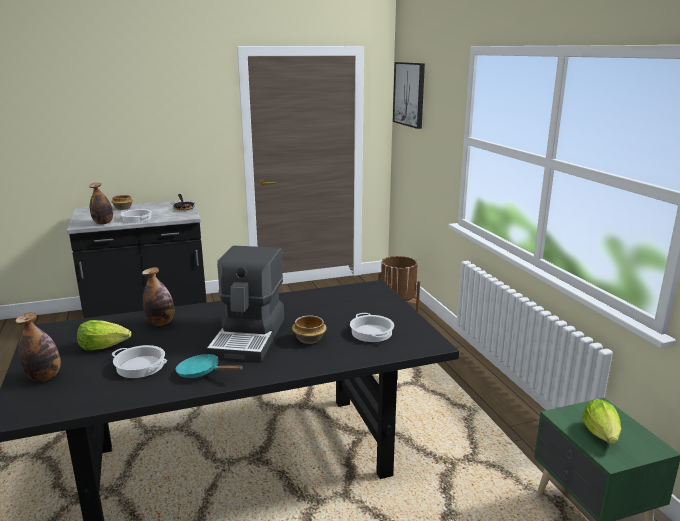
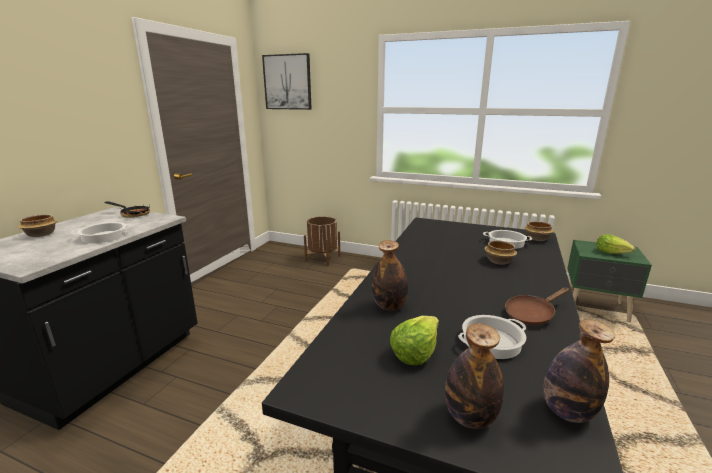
camera: 50 degrees left, 0 degrees up
bottle [89,183,113,225] -> bottle moved to [543,319,615,423]
turquoise frying pan [176,354,242,378] -> brown frying pan [505,287,569,325]
coffee machine [207,246,284,362] -> none
none -> bowl [525,221,554,241]

